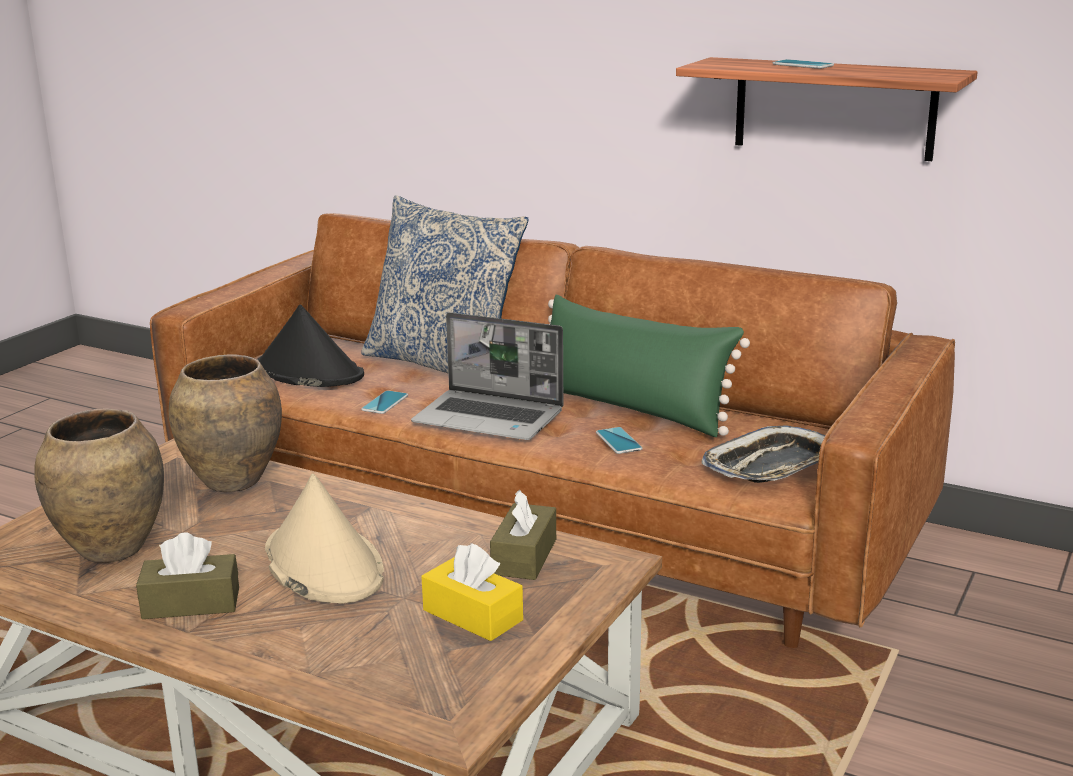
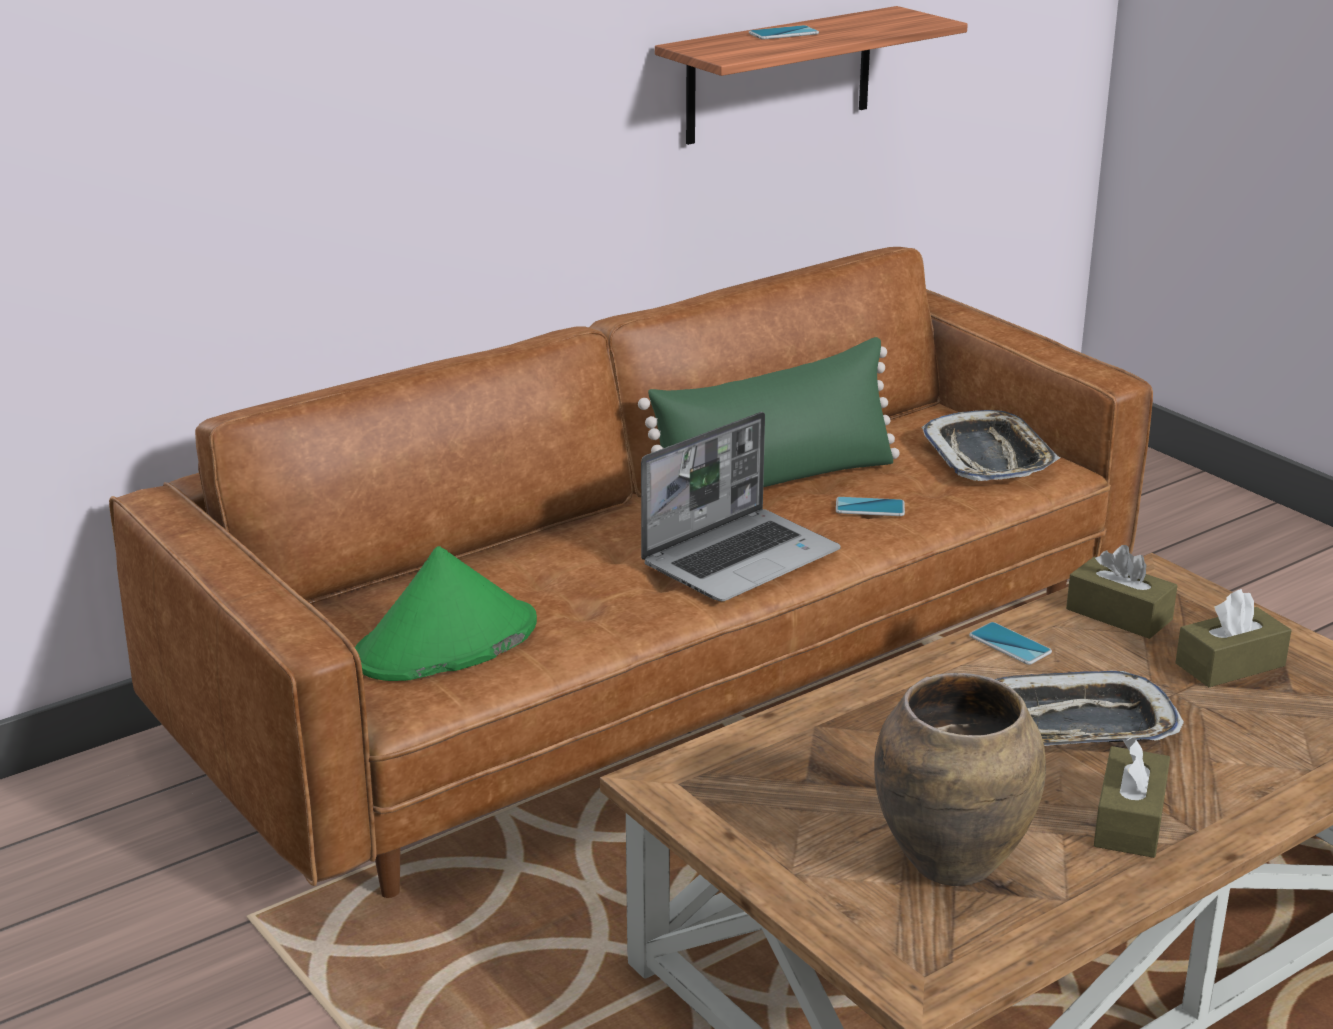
camera: 65 degrees left, 5 degrees up
brown vase [169,354,282,493] -> none
black hat [257,305,364,387] -> green hat [355,546,537,681]
beige hat [265,474,384,604] -> tray [995,671,1184,746]
pillow [361,195,529,373] -> none
phone [361,391,408,414] -> phone moved to [969,622,1052,665]
yellow tissue box [421,543,523,641] -> brown tissue box [1175,589,1291,687]

